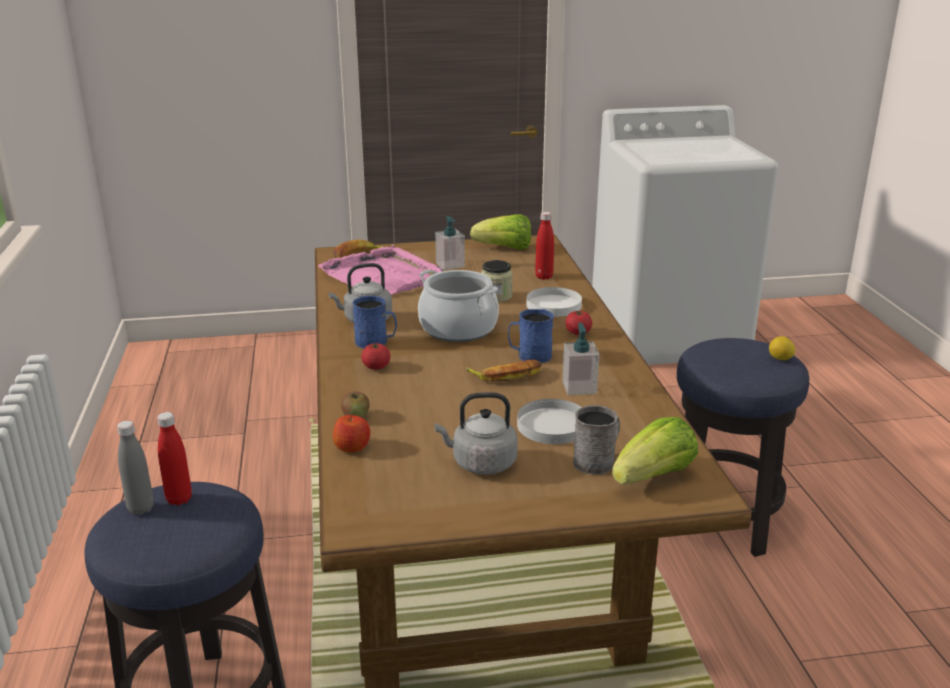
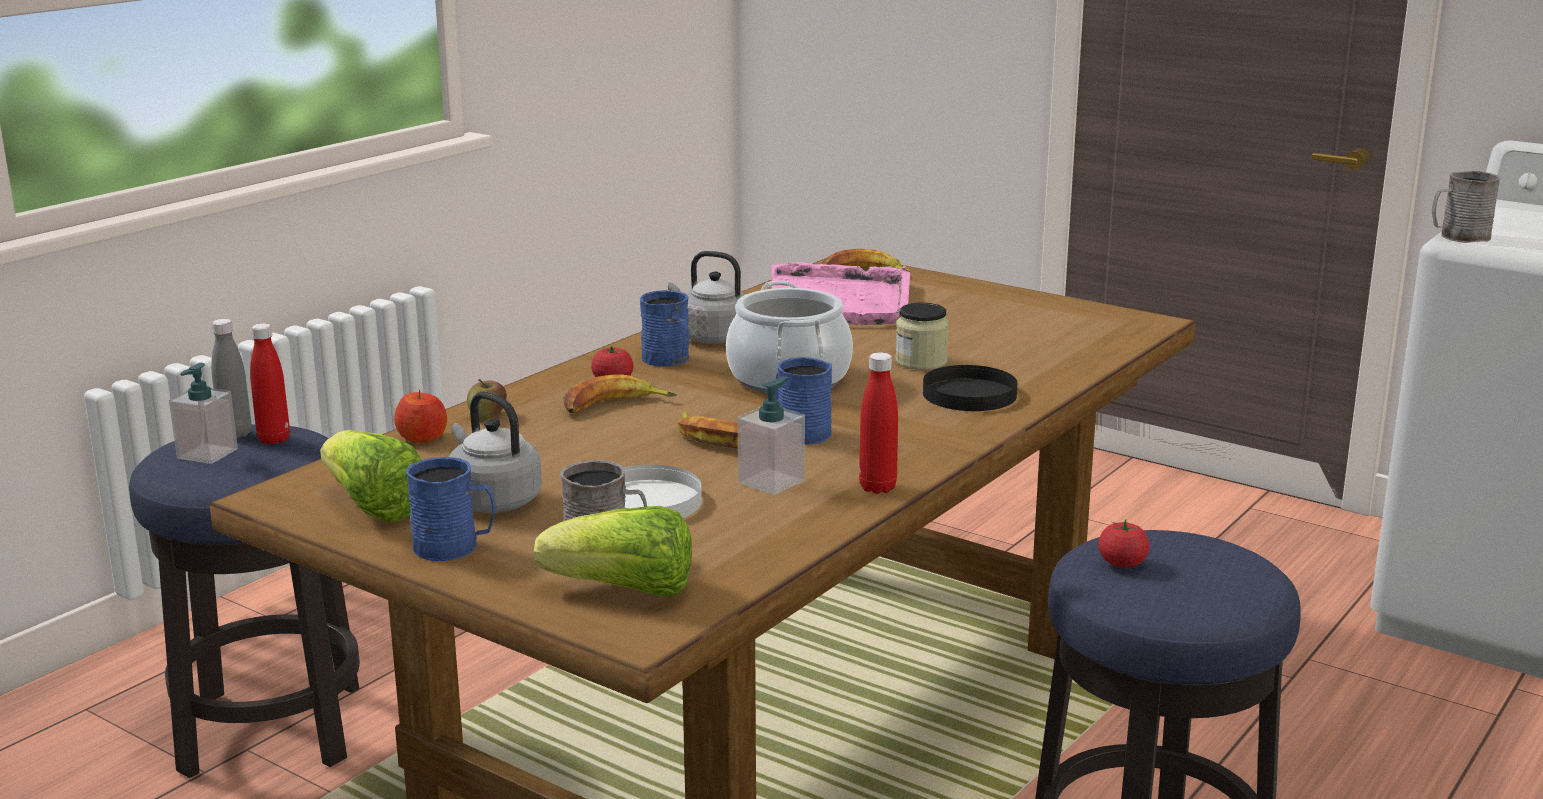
camera: 45 degrees right, 5 degrees down
soap dispenser [435,216,465,270] -> soap dispenser moved to [169,363,238,464]
lettuce [470,214,531,250] -> lettuce moved to [320,430,421,522]
white plate [527,287,582,317] -> black plate [923,365,1018,411]
red bottle [535,212,554,280] -> red bottle moved to [859,352,898,494]
tomato [565,310,592,335] -> tomato moved to [1098,520,1150,568]
lemon [769,336,795,360] -> none
none -> blue mug [406,457,495,561]
none -> banana [563,374,677,413]
none -> grey mug [1432,171,1501,243]

